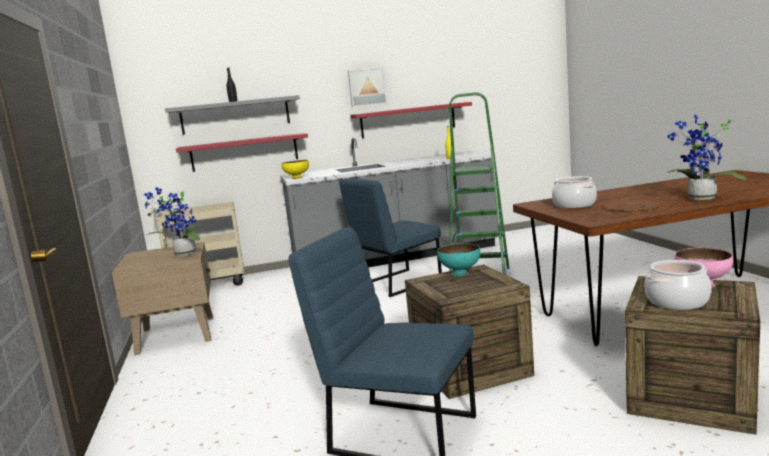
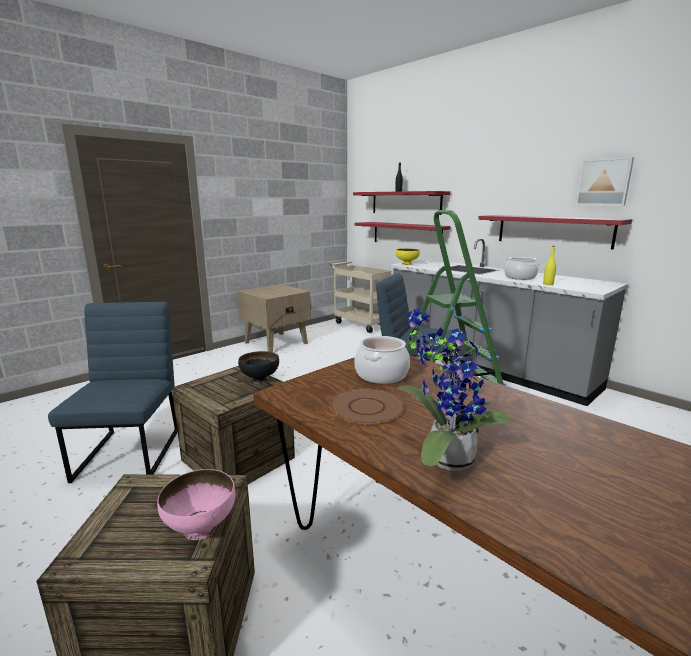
camera: 60 degrees right, 5 degrees up
potted plant [144,187,200,256] -> none
grey shelf [165,95,300,135] -> red shelf [353,191,450,215]
picture [348,67,388,107] -> picture moved to [575,157,634,206]
turquoise bowl [437,243,480,276] -> black bowl [238,351,279,384]
cooking pot [645,260,712,310] -> cooking pot moved to [504,257,540,280]

